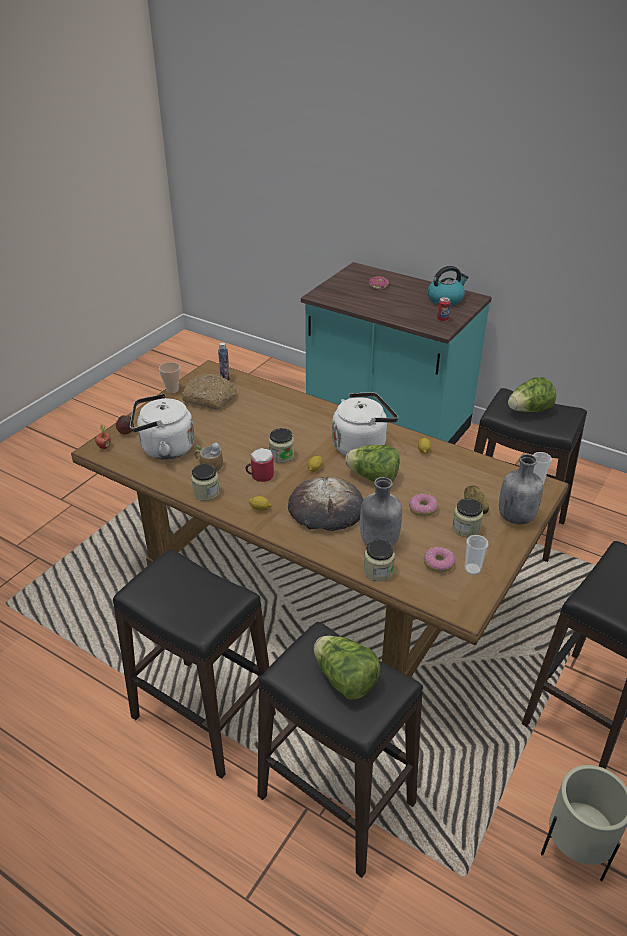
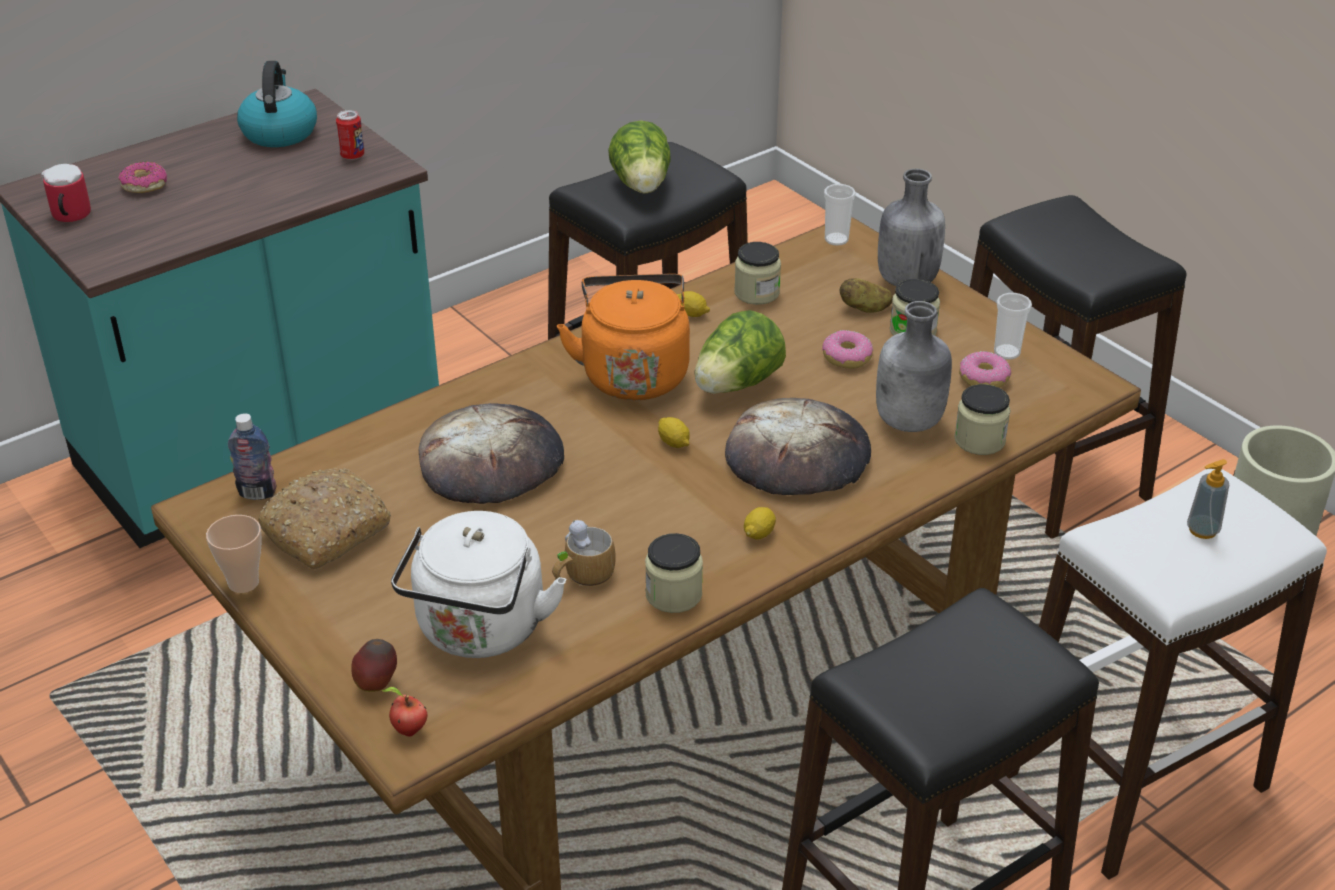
camera: 70 degrees left, 0 degrees up
mug [245,448,274,482] -> mug moved to [41,164,91,222]
black stool [258,622,423,878] -> white stool [1006,469,1327,880]
jar [269,428,294,463] -> jar moved to [734,242,781,305]
lettuce [314,636,380,700] -> soap dispenser [1187,459,1229,539]
white kettle [332,392,398,455] -> orange kettle [557,274,690,400]
none -> bread [419,403,564,504]

